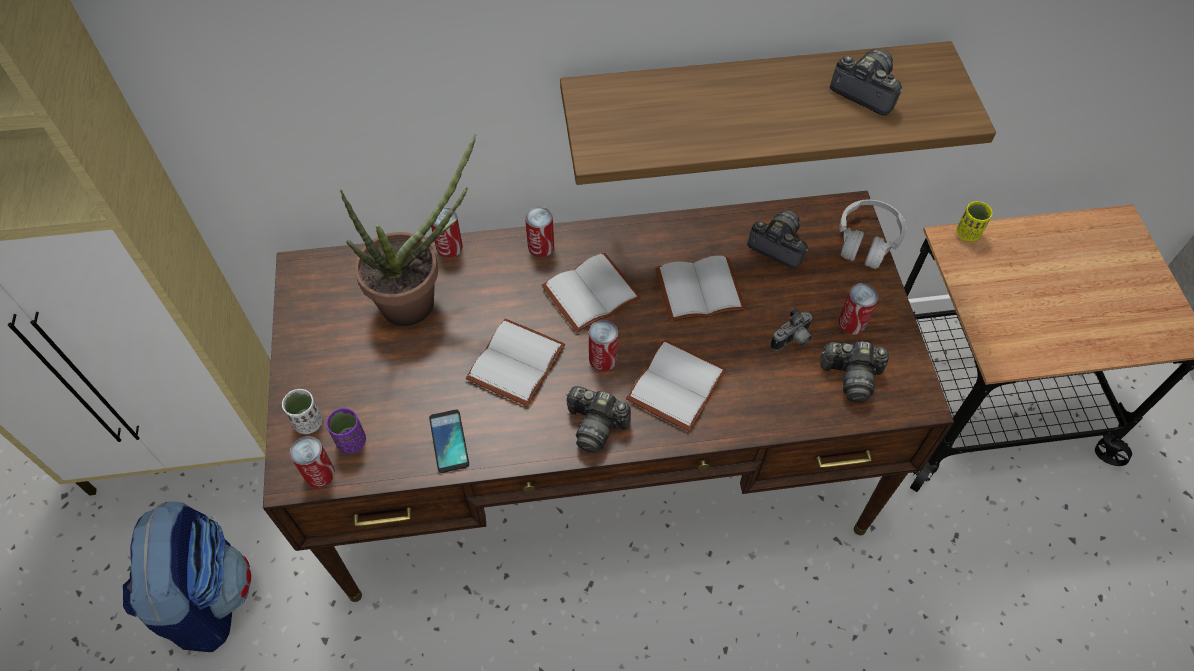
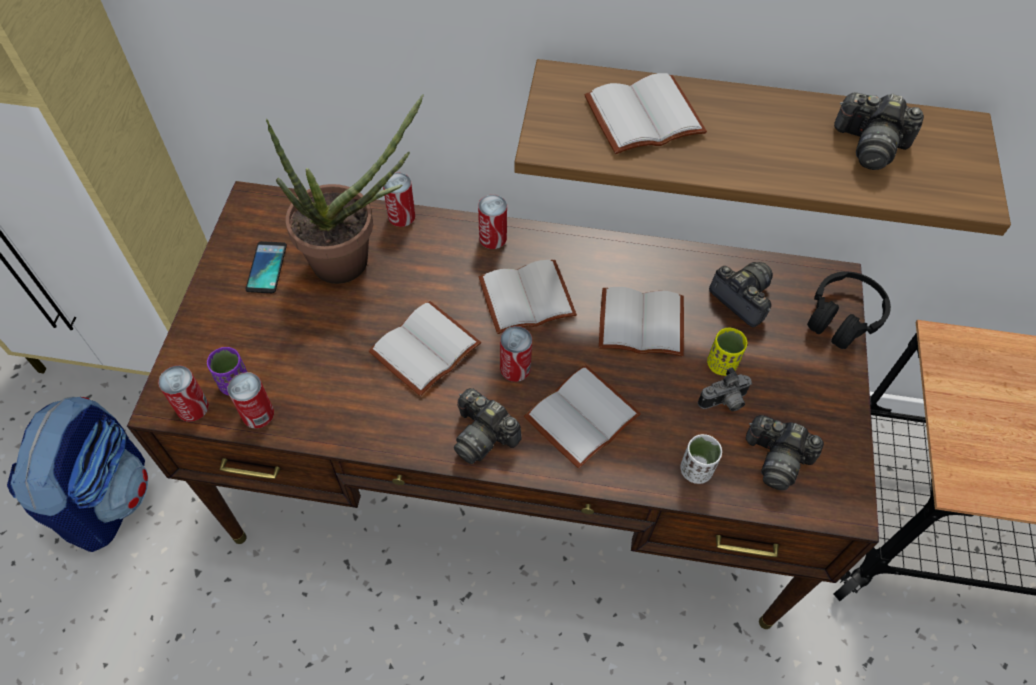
camera: 15 degrees right, 0 degrees up
white cup [282,389,323,434] -> white cup moved to [681,434,722,484]
phone [429,410,469,473] -> phone moved to [246,241,287,293]
camera [830,49,903,116] -> camera turned 150 degrees clockwise [834,92,924,170]
white headphones [839,199,906,269] -> black headphones [807,271,891,349]
can [839,283,878,335] -> can moved to [227,372,274,429]
yellow cup [956,201,993,242] -> yellow cup moved to [707,328,747,376]
none -> white book [584,73,707,154]

